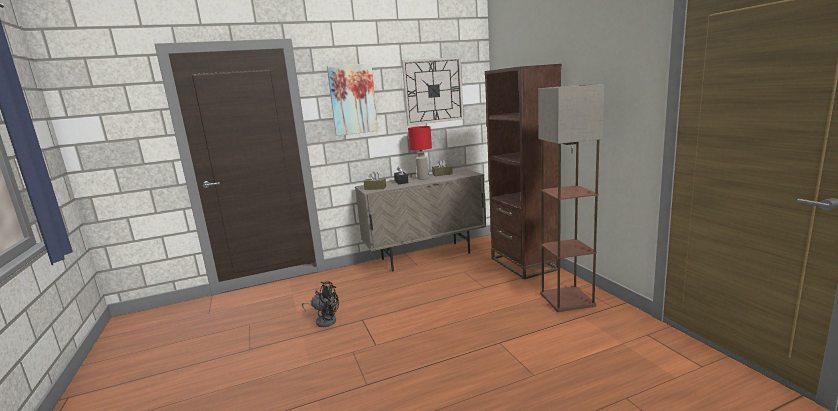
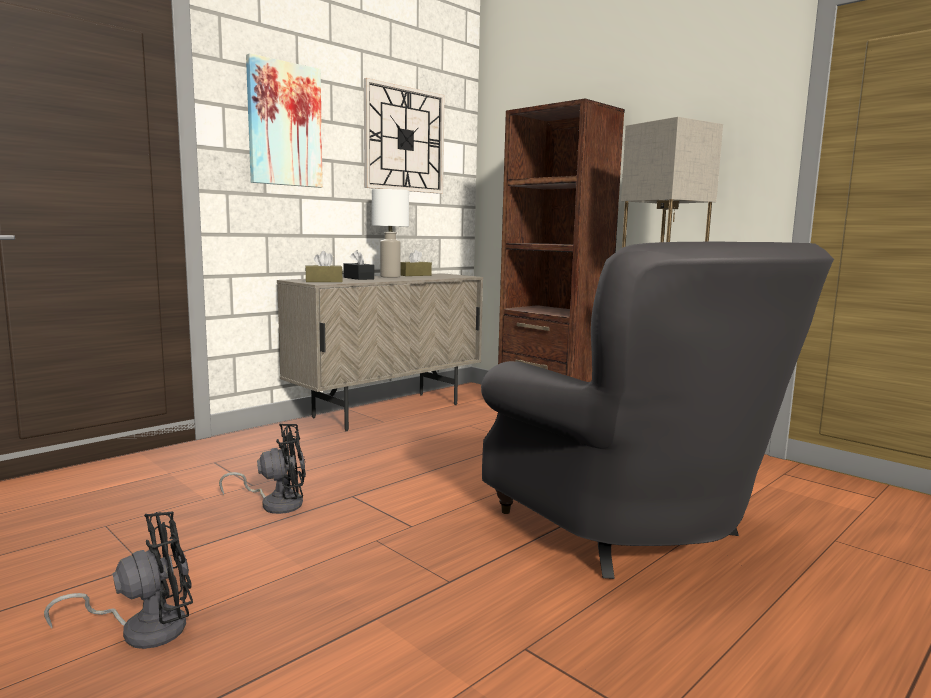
camera: 25 degrees left, 5 degrees down
red table lamp [408,126,432,180] -> white table lamp [372,189,409,278]
none -> black fan [44,512,193,649]
none -> grey armchair [481,242,834,579]

